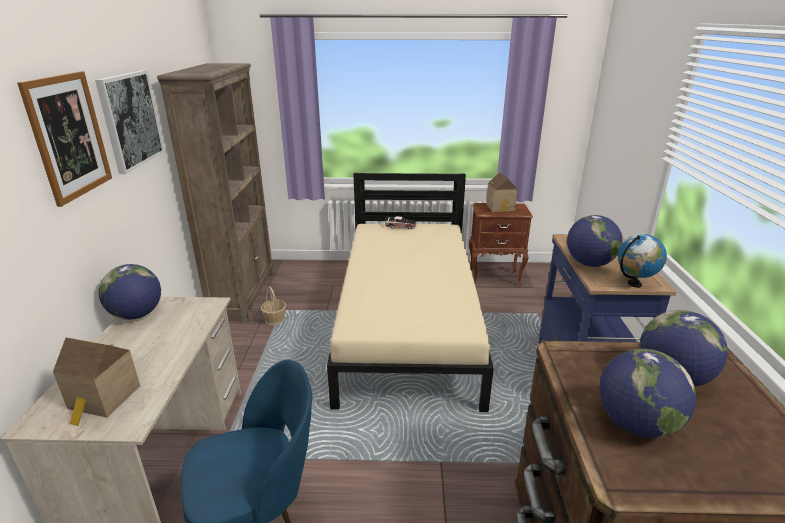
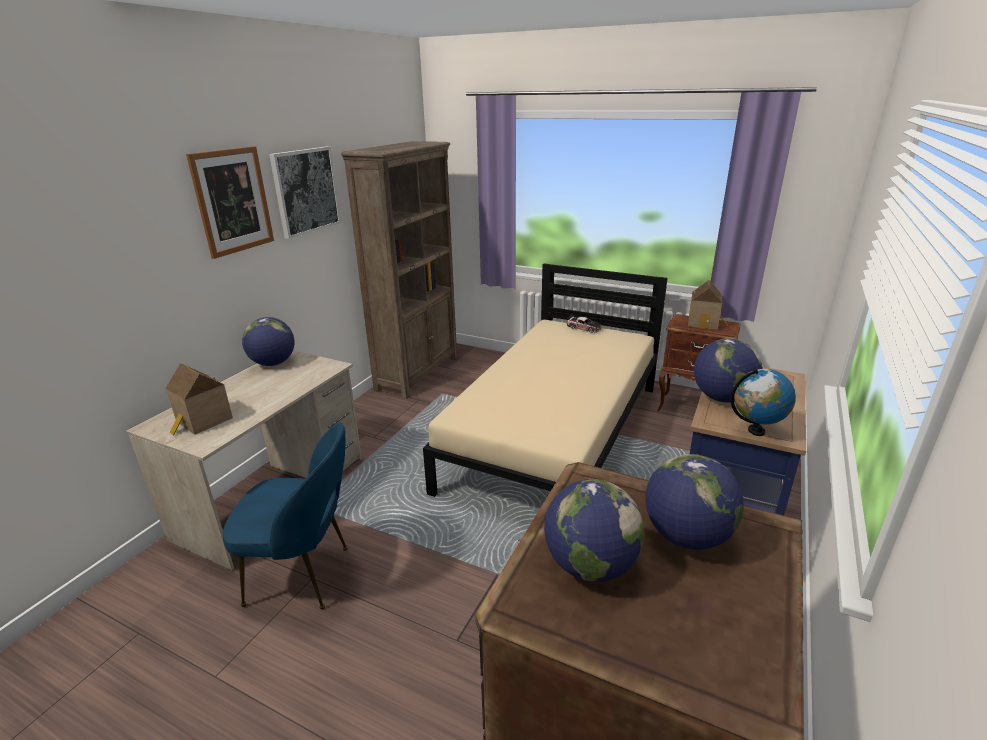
camera: 25 degrees right, 0 degrees up
basket [261,287,286,326] -> none

